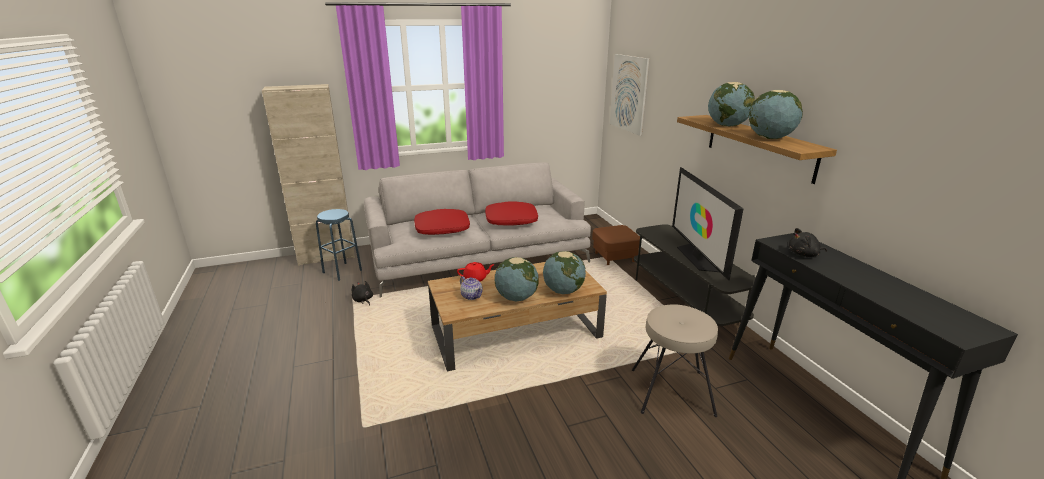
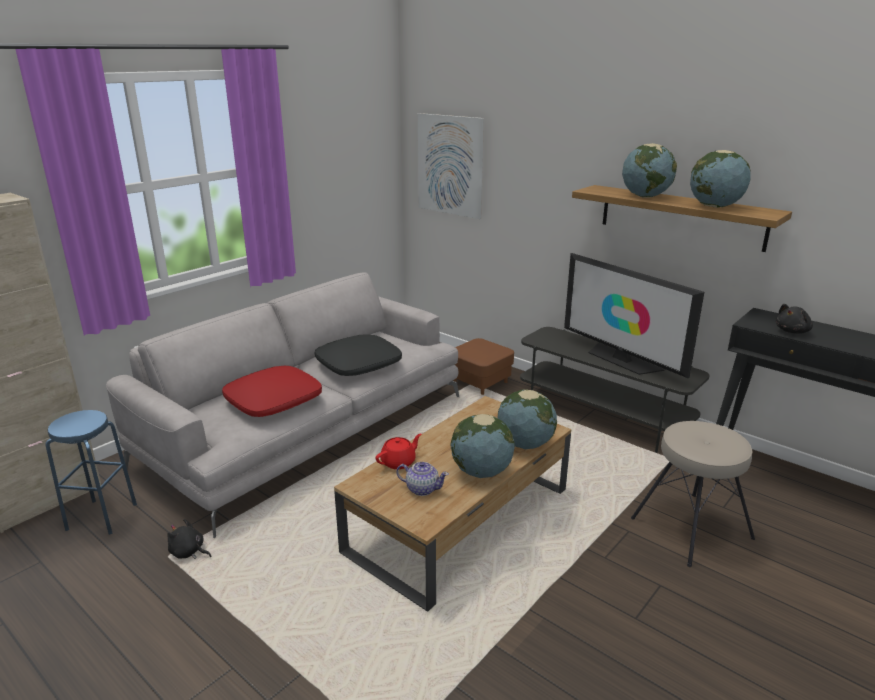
camera: 30 degrees left, 0 degrees up
red pillow [485,201,538,226] -> black pillow [315,334,402,376]

